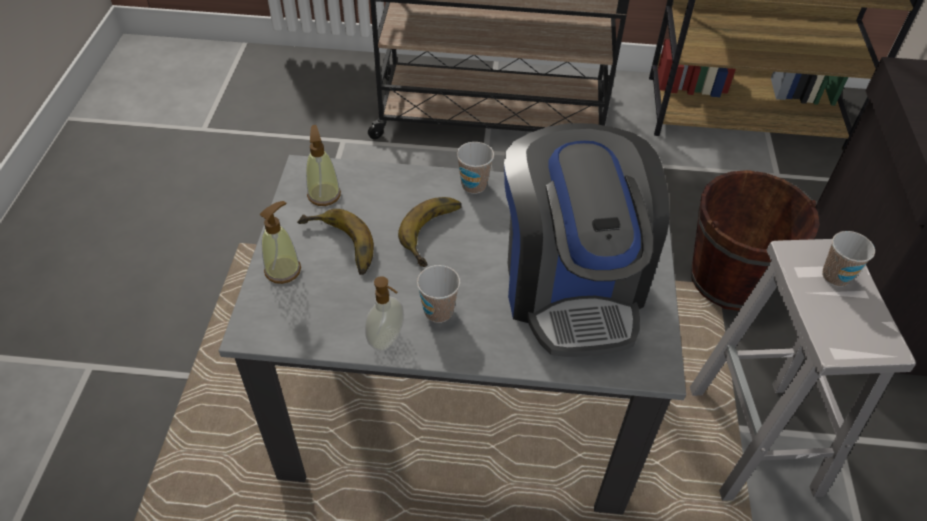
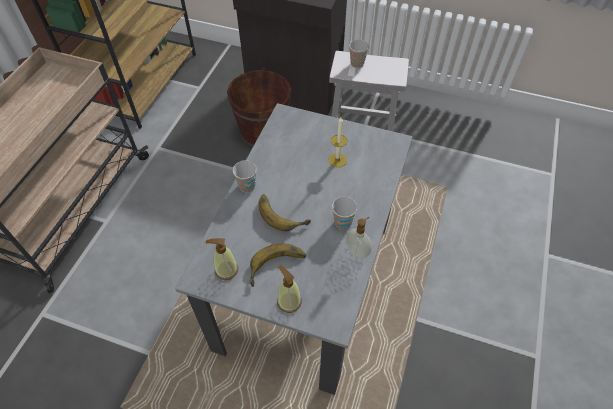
camera: 75 degrees left, 5 degrees up
coffee machine [504,123,670,357] -> candle [329,118,348,167]

